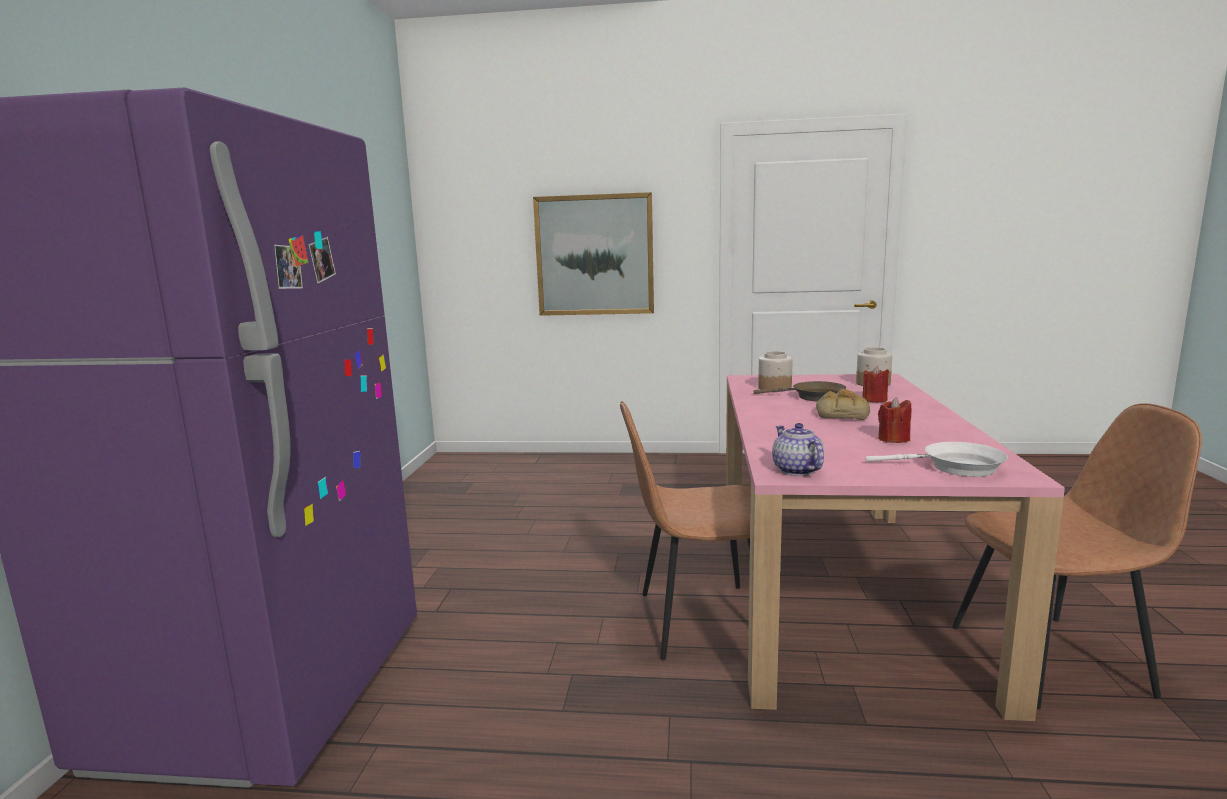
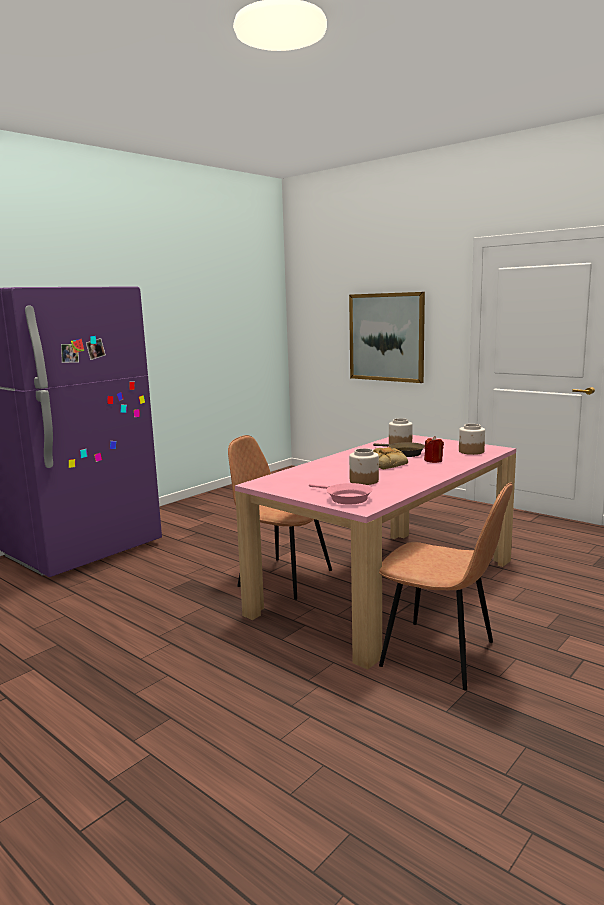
camera: 35 degrees right, 0 degrees up
teapot [772,423,824,476] -> none
white frying pan [866,442,1008,477] -> pink frying pan [309,483,373,505]
red candle [878,397,912,443] -> jar [349,448,379,485]

